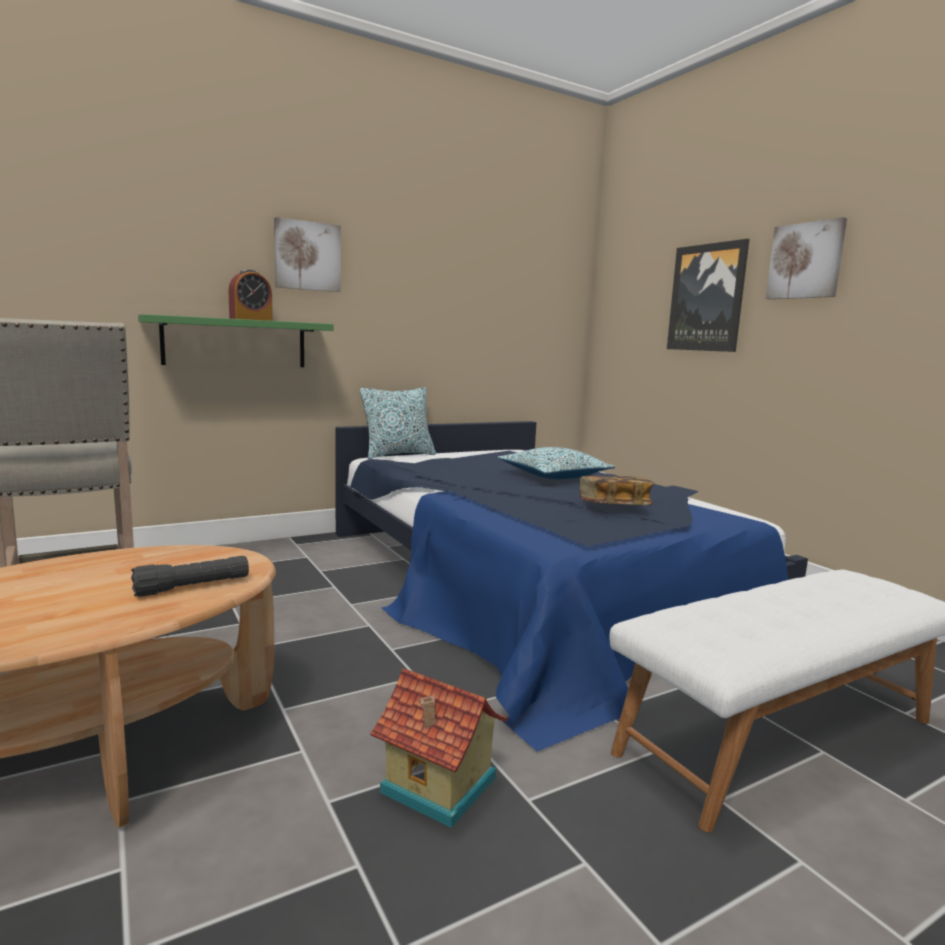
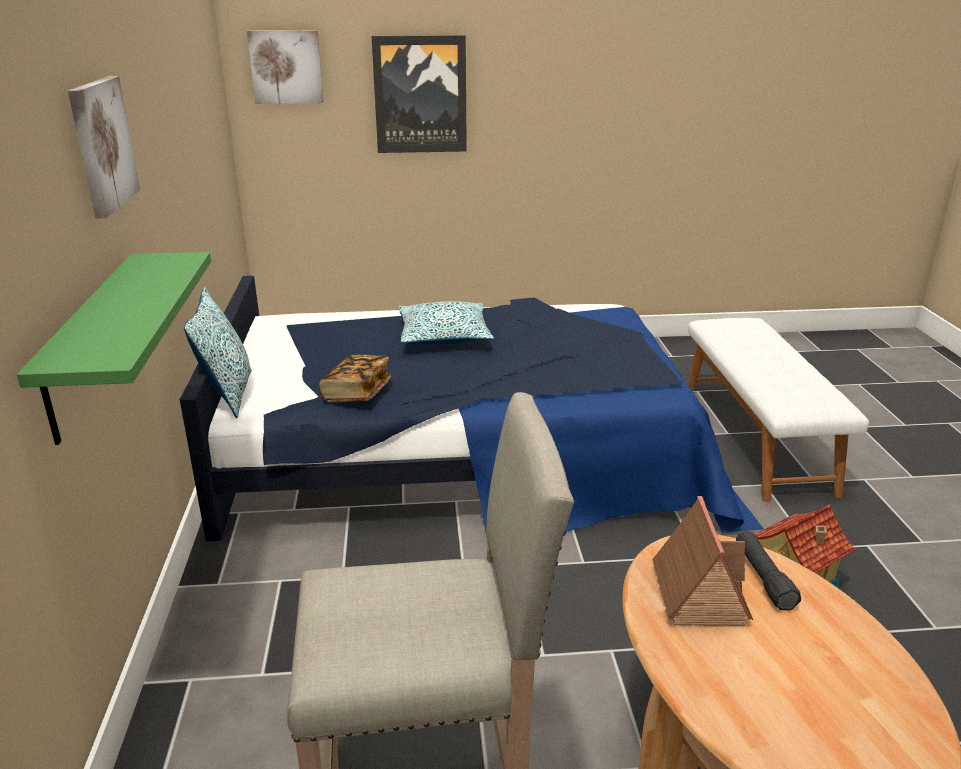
camera: 65 degrees left, 15 degrees up
alarm clock [228,269,273,321] -> none
book [580,476,655,505] -> book moved to [319,355,391,402]
picture [766,217,847,299] -> picture moved to [247,30,324,104]
none -> toy house [652,496,753,626]

